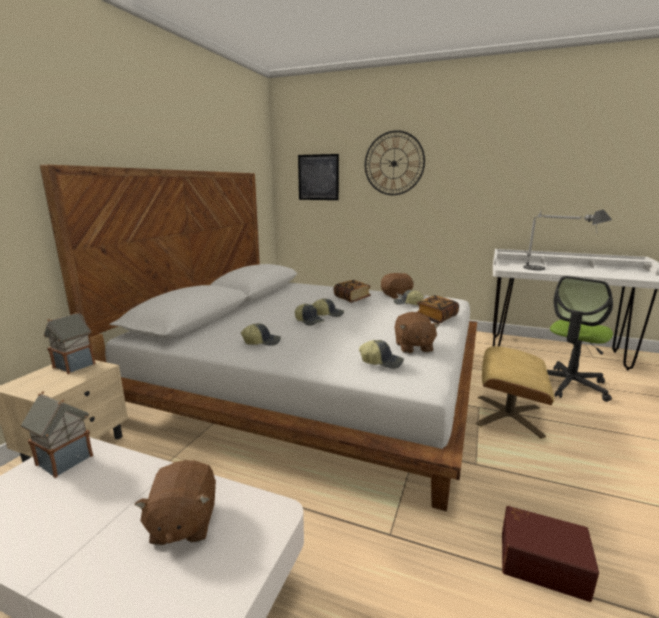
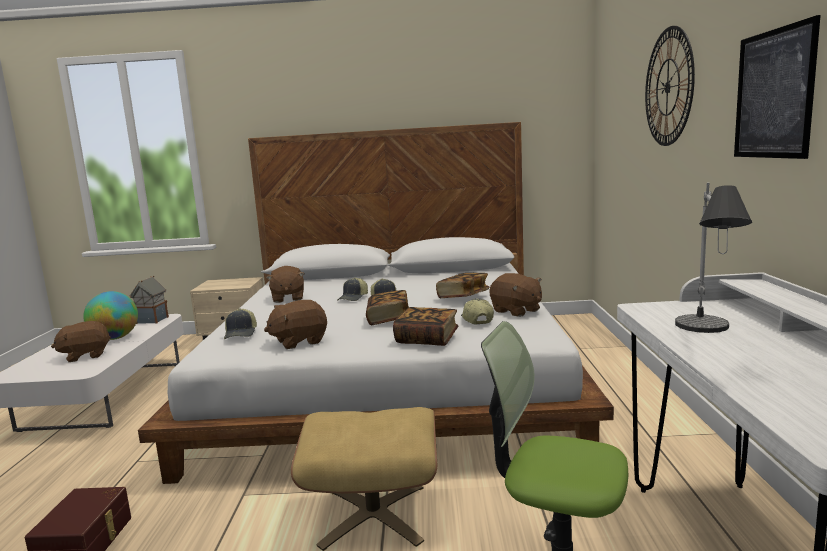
camera: 70 degrees right, 5 degrees down
toy house [43,312,95,374] -> none
cap [241,323,281,346] -> brown plush toy [266,266,304,303]
picture [298,154,339,200] -> picture moved to [734,15,821,159]
none -> globe [83,291,138,340]
none -> book [366,290,409,325]

